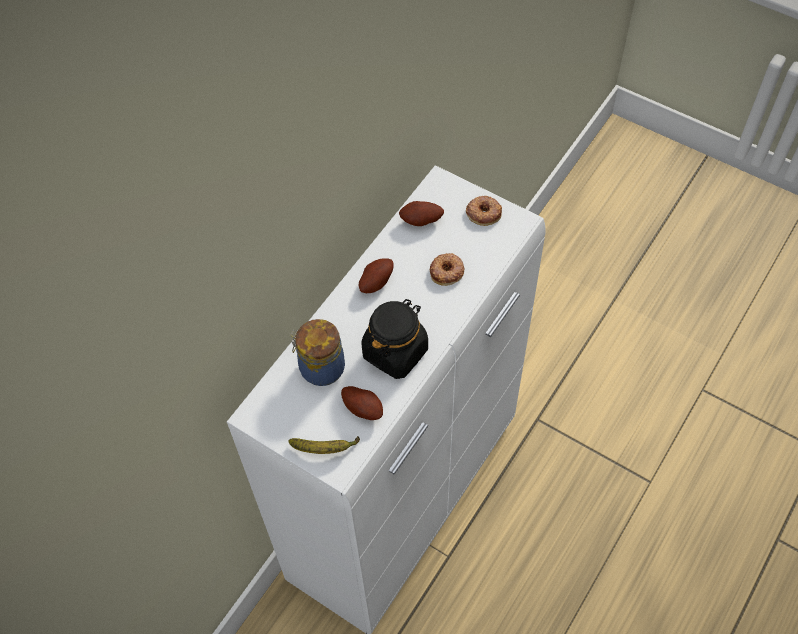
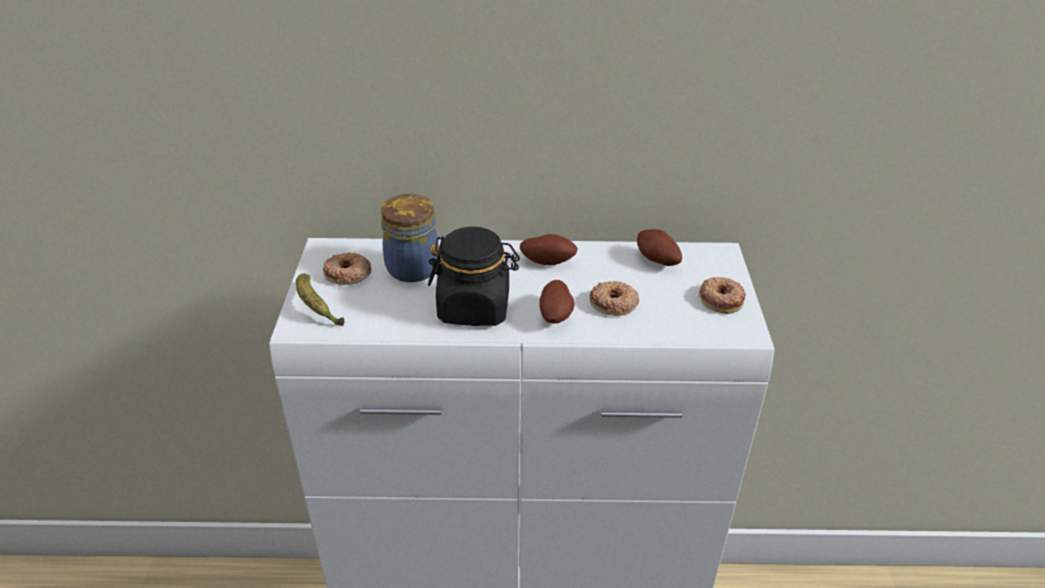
camera: 55 degrees right, 20 degrees down
potato [341,386,383,420] -> potato moved to [539,280,574,324]
none -> donut [323,252,371,285]

